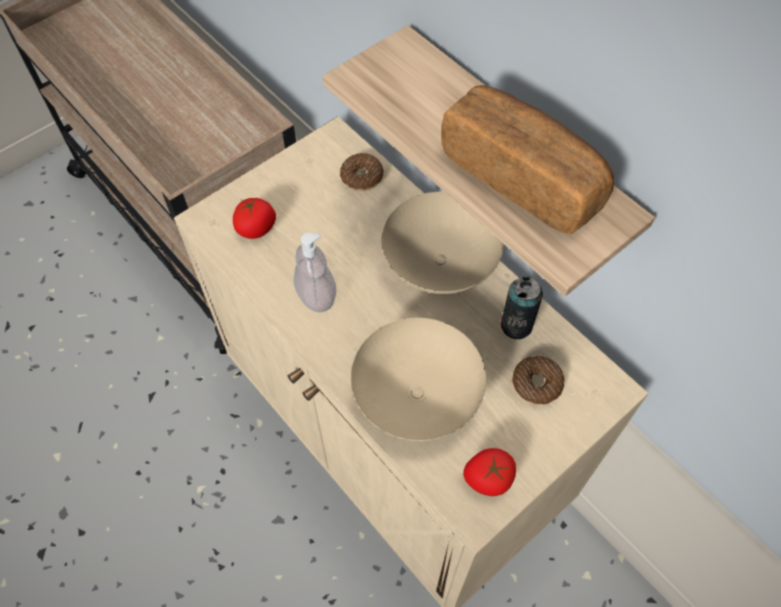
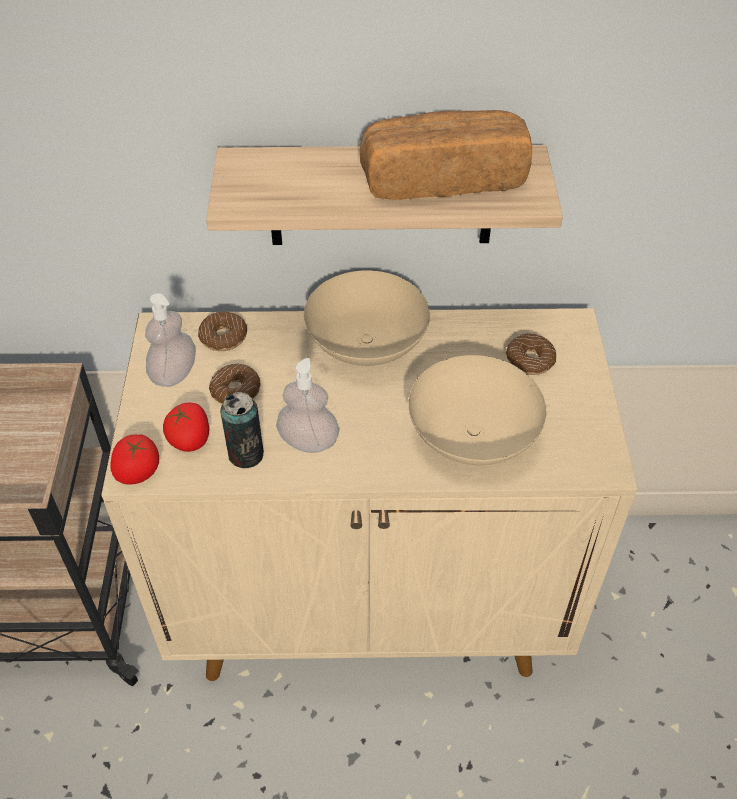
camera: 50 degrees left, 10 degrees down
tomato [463,448,516,496] -> tomato moved to [110,434,159,485]
can [501,276,543,339] -> can moved to [220,392,264,468]
none -> soap dispenser [145,293,196,387]
none -> donut [209,363,261,404]

